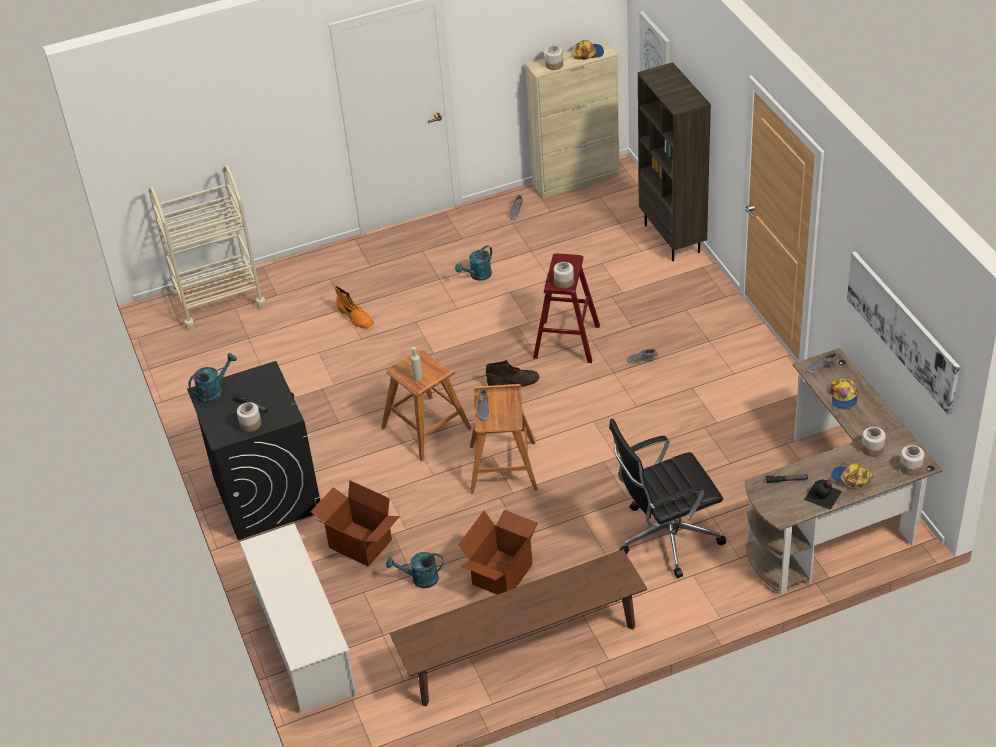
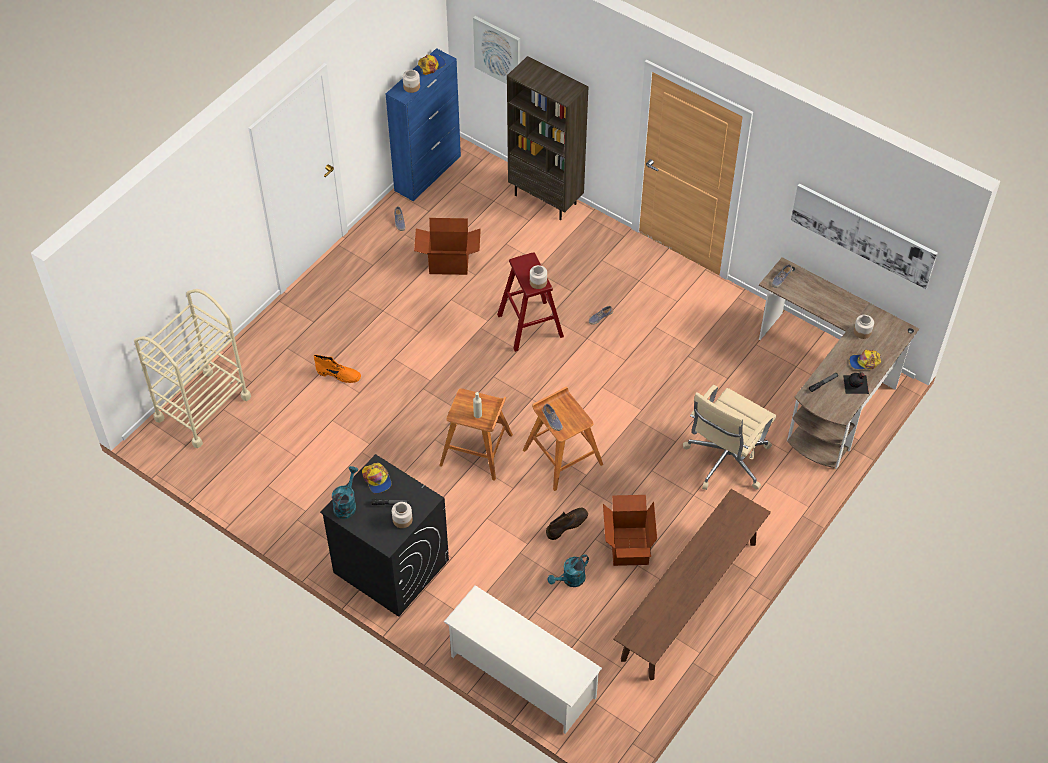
camera: 35 degrees left, 10 degrees up
cardboard box [310,480,400,567] -> cardboard box moved to [414,218,481,275]
turquoise watering can [455,245,492,281] -> none
brown boot [486,360,539,387] -> brown boot moved to [546,507,588,540]
beige cabinet [526,41,620,199] -> blue cabinet [386,48,461,201]
black office chair [609,419,726,578] -> beige office chair [683,385,777,490]
cap [830,379,858,408] -> cap moved to [362,463,392,494]
jar [900,445,924,476] -> none

